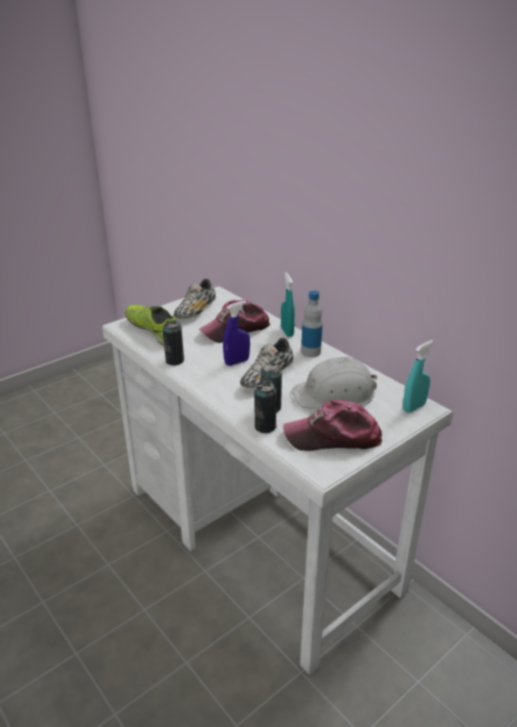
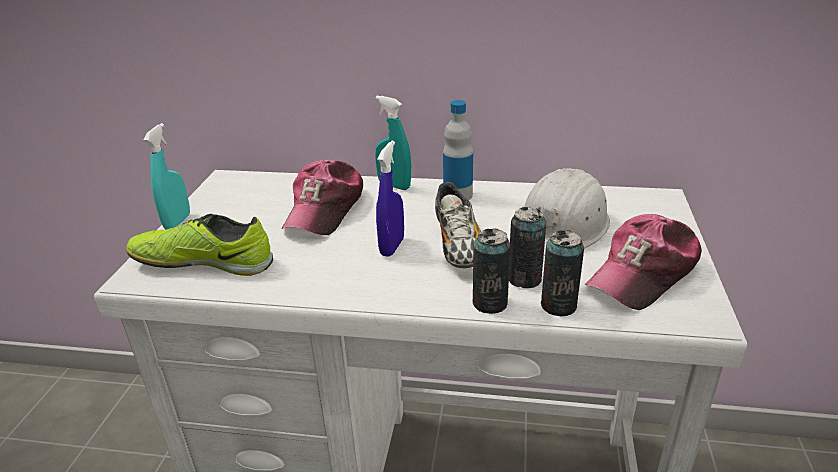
camera: 40 degrees left, 0 degrees up
can [163,320,184,366] -> can moved to [472,229,511,314]
shoe [173,279,216,318] -> none
turquoise spray bottle [403,340,434,413] -> turquoise spray bottle moved to [144,123,190,229]

